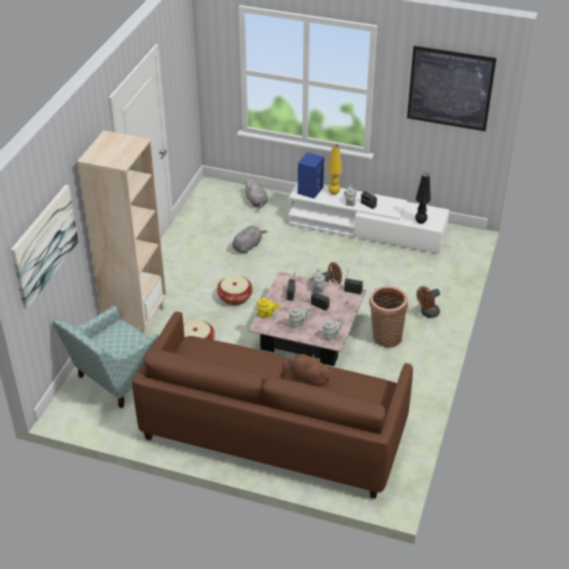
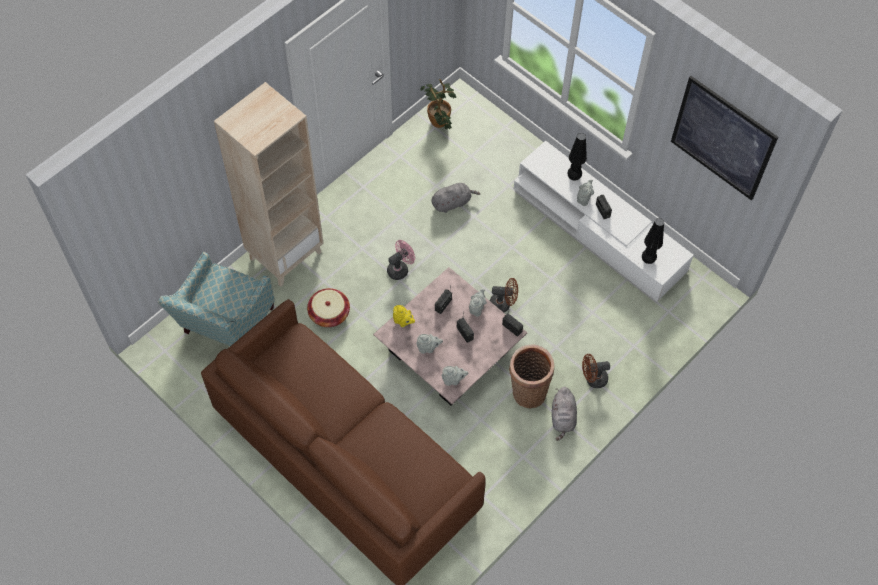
camera: 25 degrees right, 20 degrees up
picture [11,185,79,309] -> none
armchair [52,306,159,409] -> armchair turned 45 degrees counterclockwise [158,252,275,346]
basket [217,275,253,305] -> pink fan [387,240,415,280]
grey plush toy [245,178,268,208] -> grey plush toy moved to [552,387,577,441]
brown plush toy [289,354,333,387] -> none
blue speaker [298,152,324,199] -> none
yellow table lamp [328,144,342,195] -> black table lamp [568,133,587,181]
none -> potted plant [420,79,456,129]

